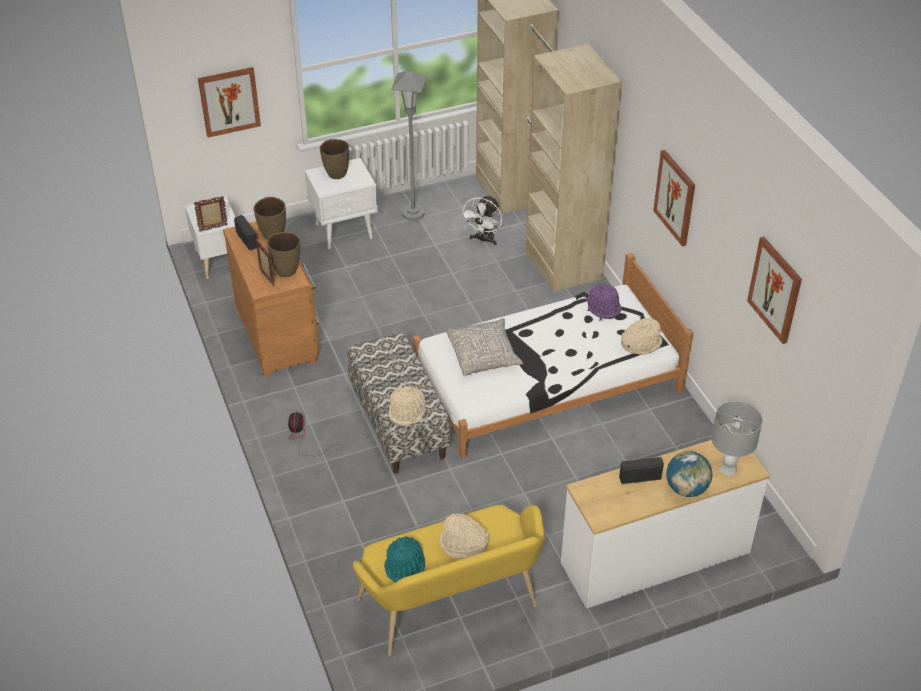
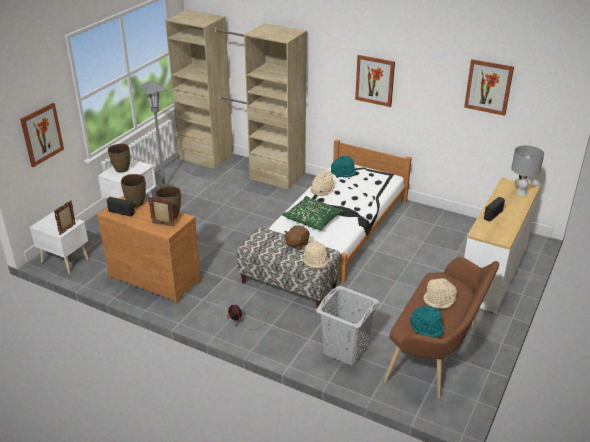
camera: 40 degrees left, 10 degrees down
yellow bench [353,505,545,657] -> brown bench [384,257,499,398]
grey pillow [446,318,524,376] -> green pillow [282,196,344,230]
white fan [460,195,502,245] -> none
purple hat [588,283,622,319] -> turquoise hat [331,156,356,177]
beige hat [621,318,662,355] -> beige hat moved to [311,170,334,196]
globe [666,451,712,497] -> none
none -> brown plush toy [284,225,310,250]
none -> grey laundry basket [316,286,379,366]

